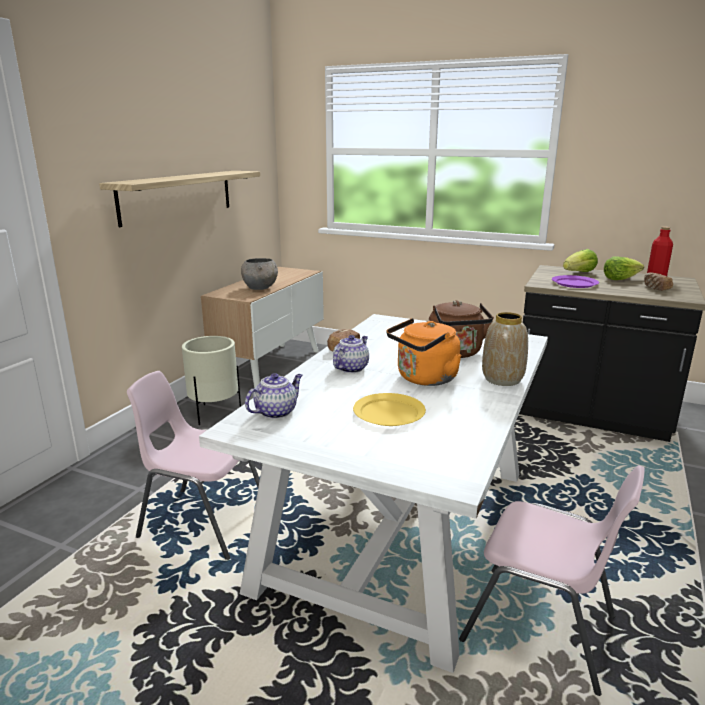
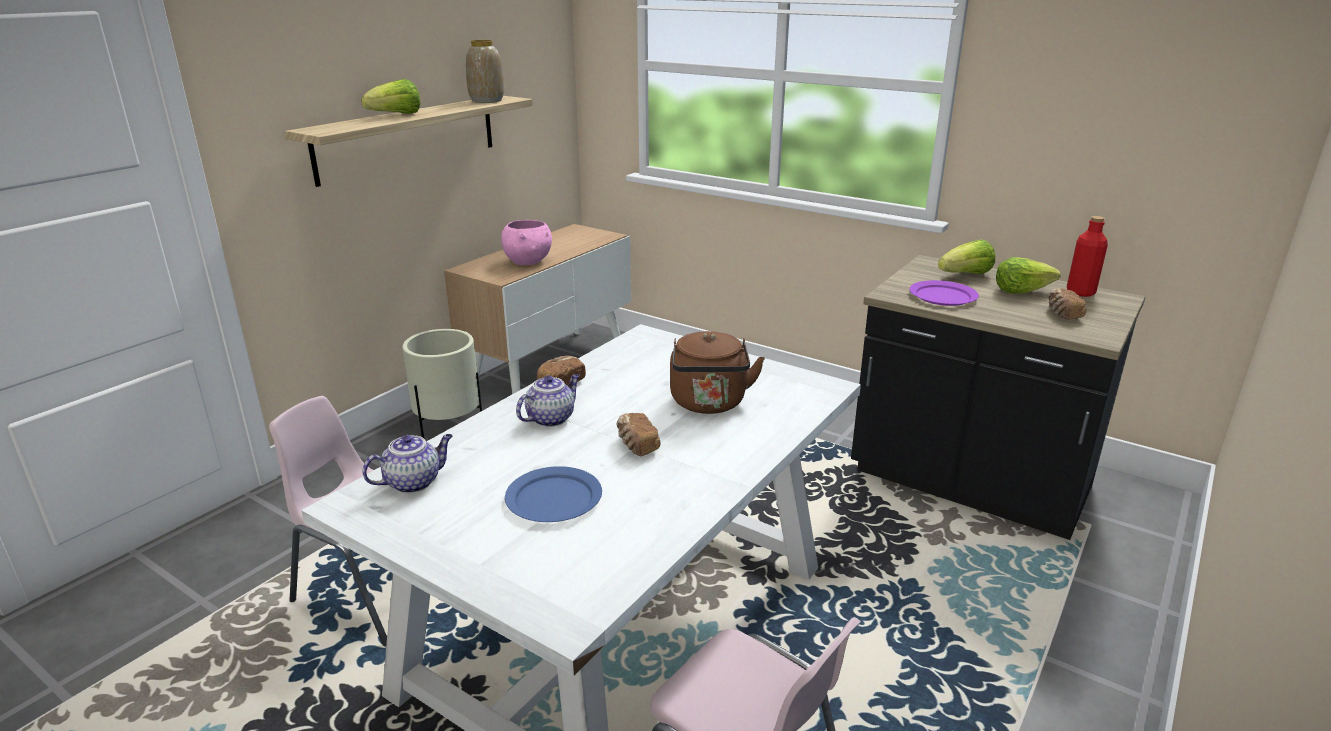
camera: 10 degrees right, 5 degrees up
grey bowl [241,258,278,290] -> pink bowl [501,220,552,265]
yellow plate [353,393,426,426] -> blue plate [505,466,602,522]
orange kettle [387,318,462,386] -> bread [617,413,661,456]
vase [482,312,528,386] -> vase moved to [466,40,504,103]
none -> lettuce [361,79,420,114]

